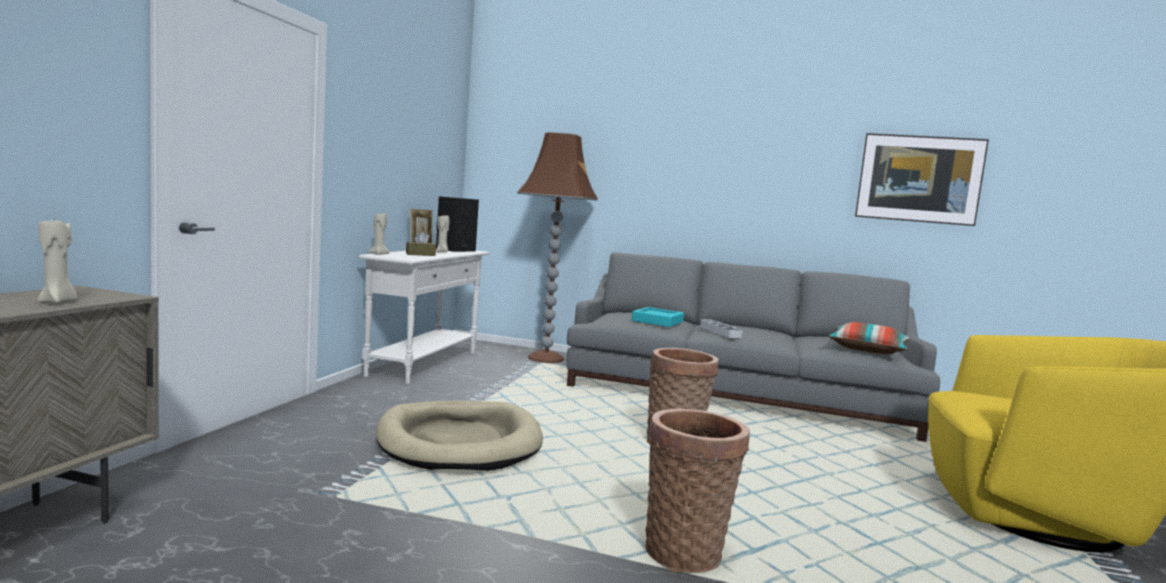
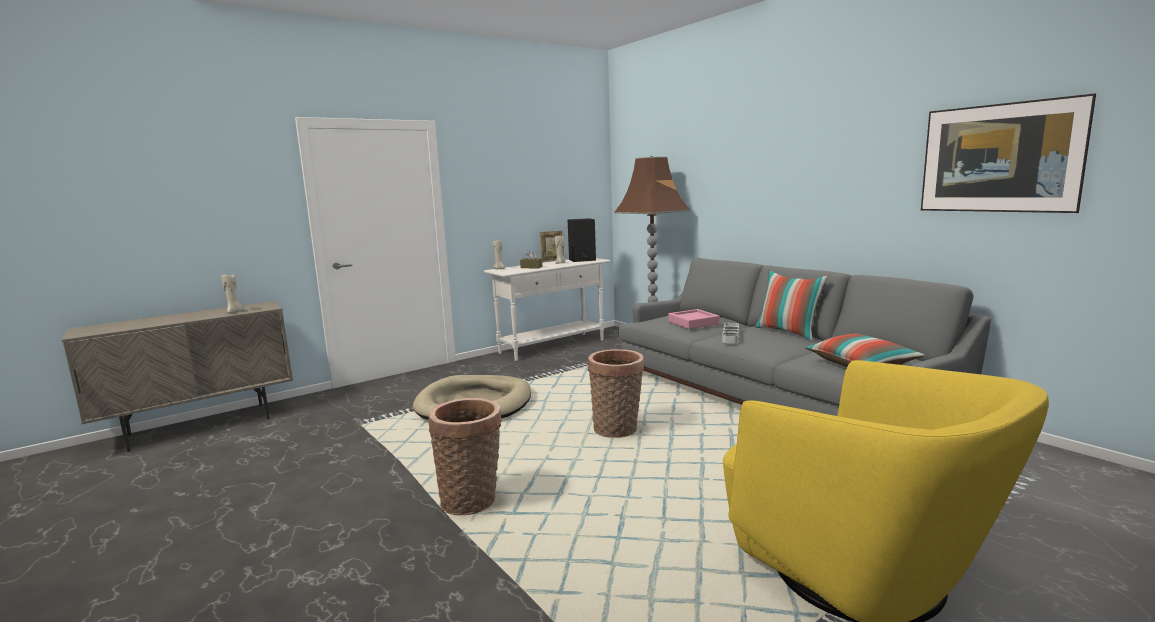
camera: 40 degrees right, 5 degrees up
turquoise tray [632,307,684,327] -> pink tray [668,309,720,329]
none -> pillow [755,270,827,340]

